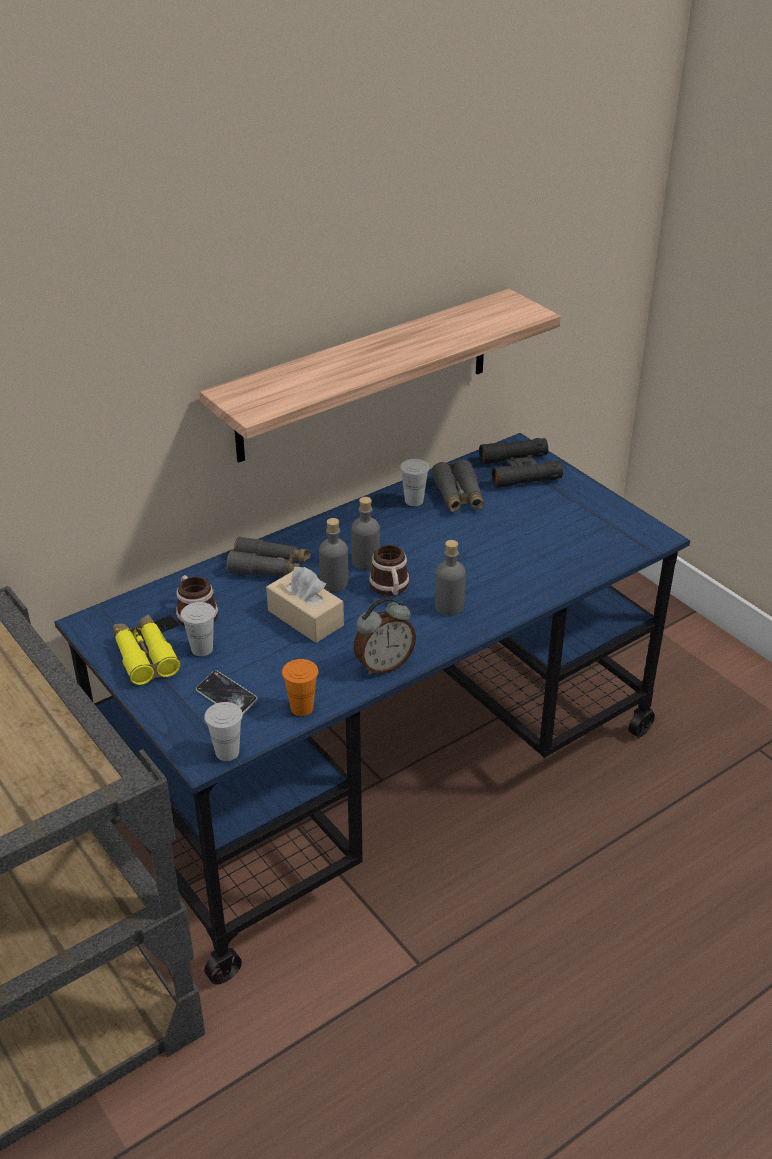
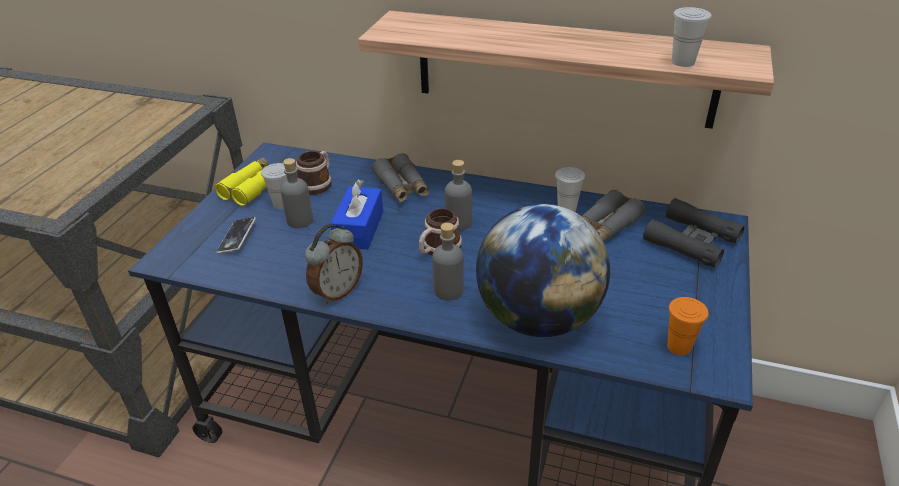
camera: 55 degrees right, 0 degrees up
white cup [204,702,243,761] -> white cup moved to [672,7,712,67]
beige tissue box [266,567,344,643] -> blue tissue box [330,179,383,249]
orange cup [282,659,318,716] -> orange cup moved to [667,297,709,356]
grey bottle [319,518,349,592] -> grey bottle moved to [280,158,313,228]
alarm clock [353,597,416,675] -> alarm clock turned 75 degrees counterclockwise [305,224,363,304]
none -> globe [476,204,610,337]

